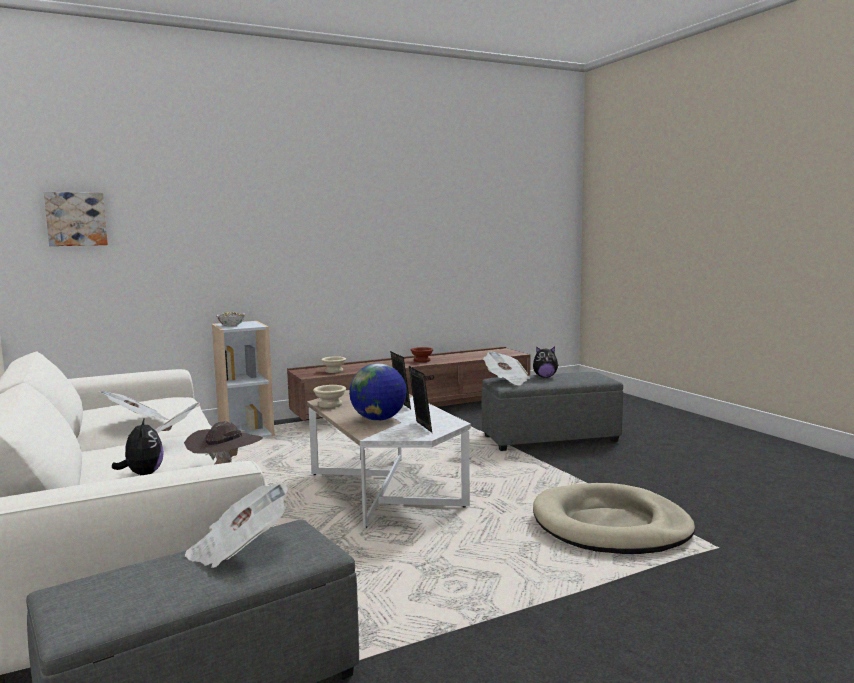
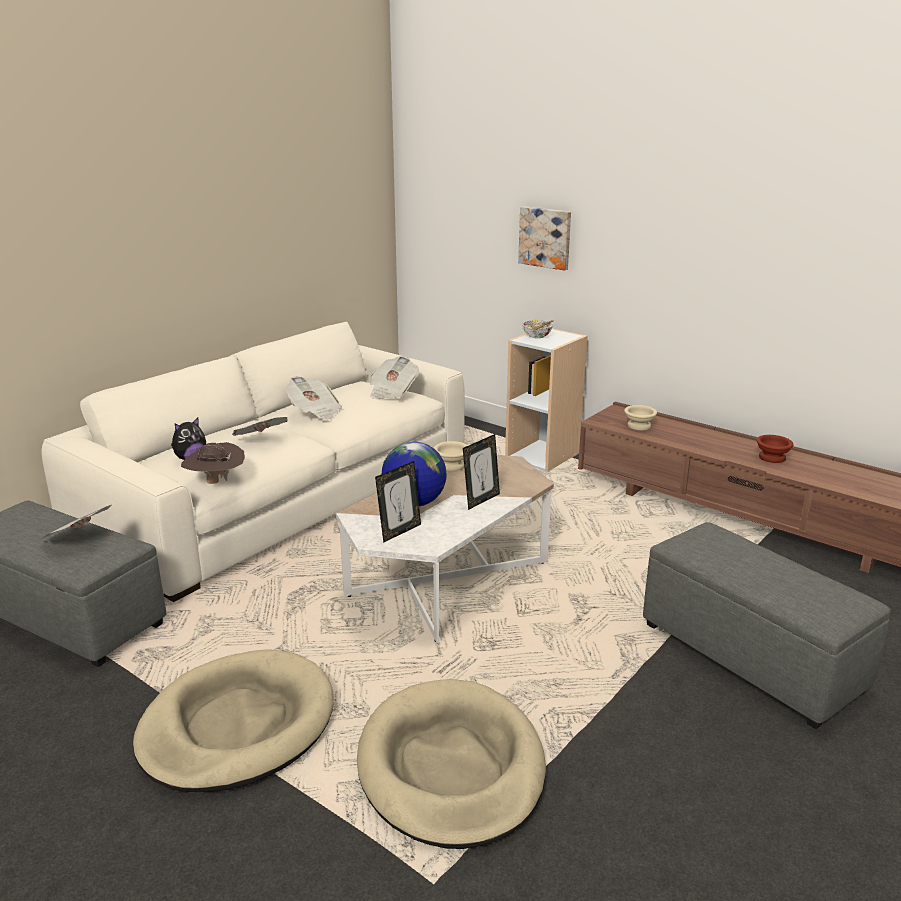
camera: 65 degrees right, 15 degrees up
picture [44,192,108,246] -> picture moved to [518,207,571,271]
newspaper [483,352,530,385] -> newspaper moved to [370,356,419,399]
plush toy [533,346,559,378] -> none
none -> beige dog bed [133,649,334,792]

